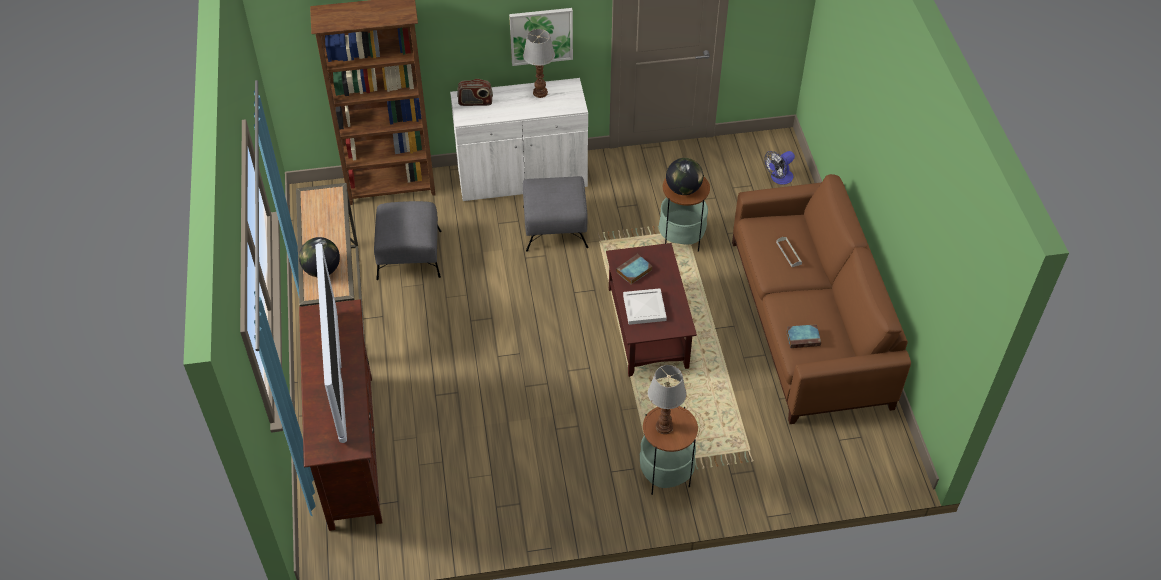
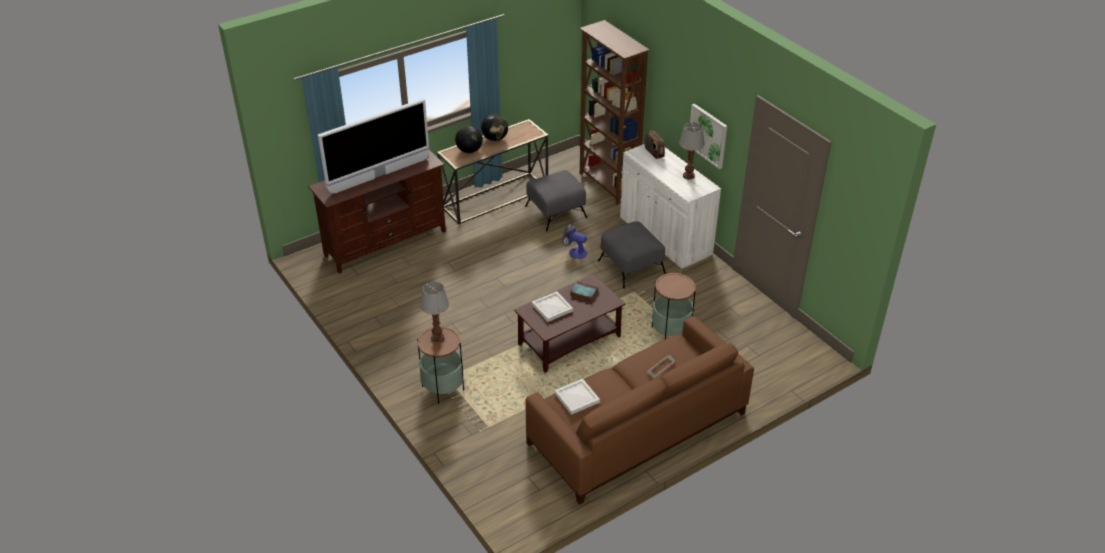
camera: 65 degrees right, 10 degrees down
globe [666,158,703,195] -> globe moved to [481,114,508,141]
fan [764,151,795,185] -> fan moved to [562,223,587,259]
book [786,324,821,348] -> white tray [554,379,600,415]

